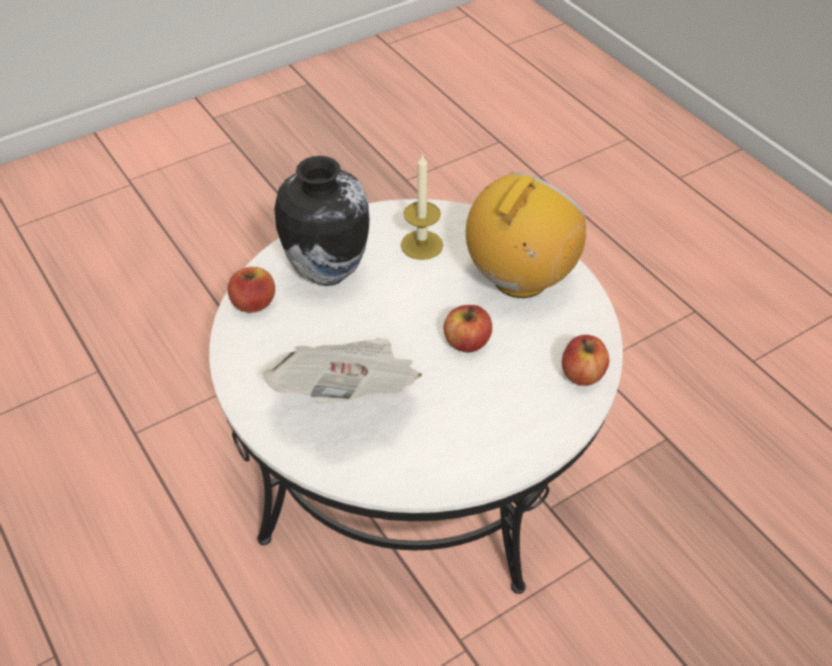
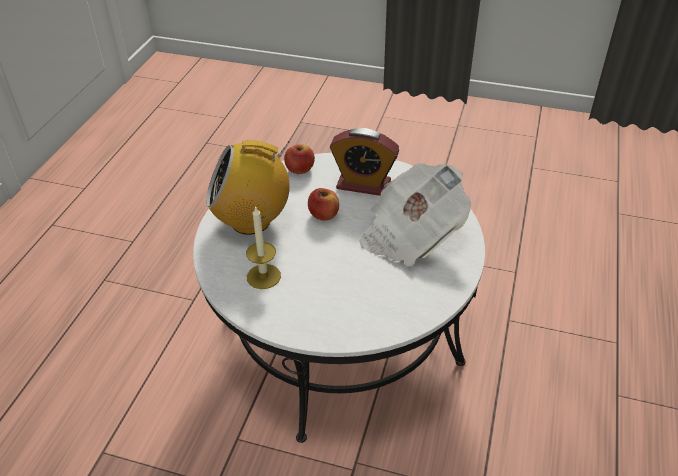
camera: 130 degrees left, 5 degrees down
apple [228,267,275,313] -> none
vase [274,156,370,286] -> none
none -> alarm clock [330,128,399,196]

